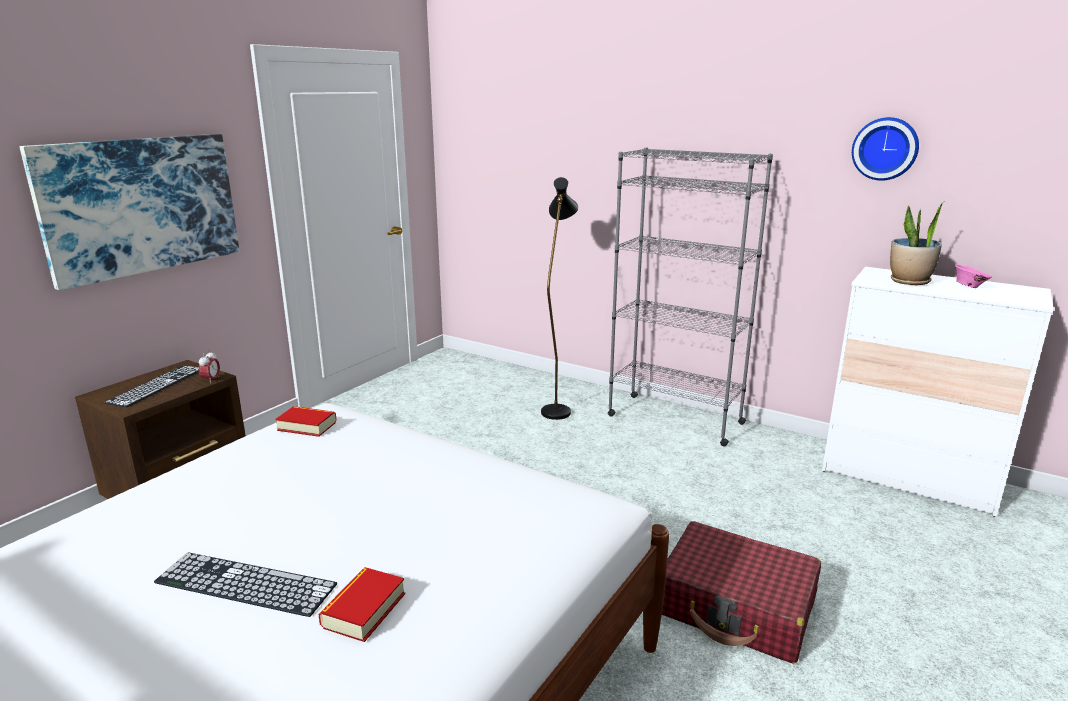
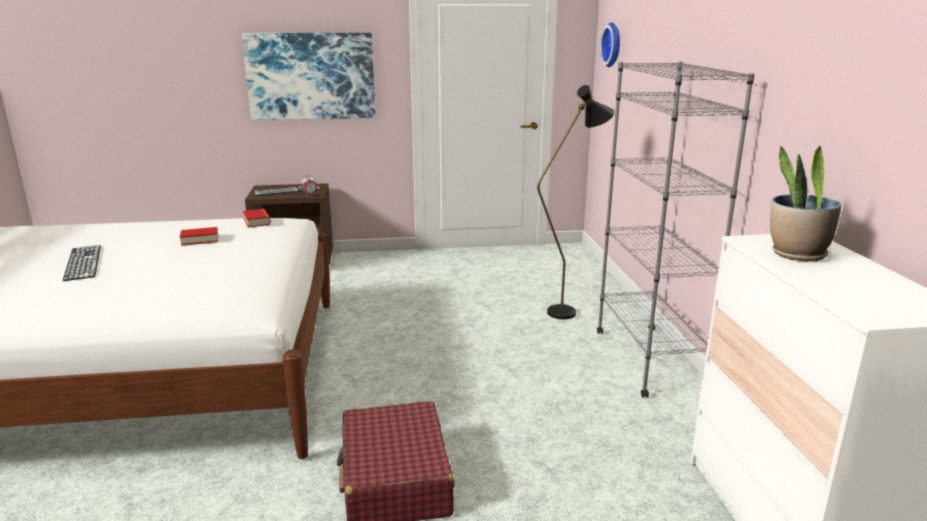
camera: 50 degrees right, 0 degrees up
book [318,567,405,642] -> book moved to [180,227,218,246]
wall clock [852,117,919,181] -> wall clock moved to [600,22,620,67]
pink bowl [955,265,992,288] -> none

